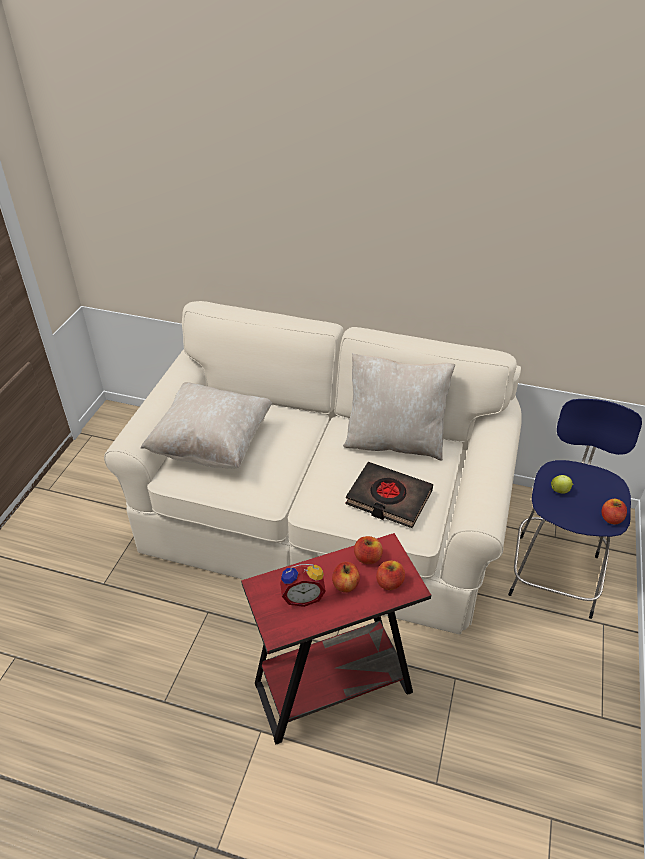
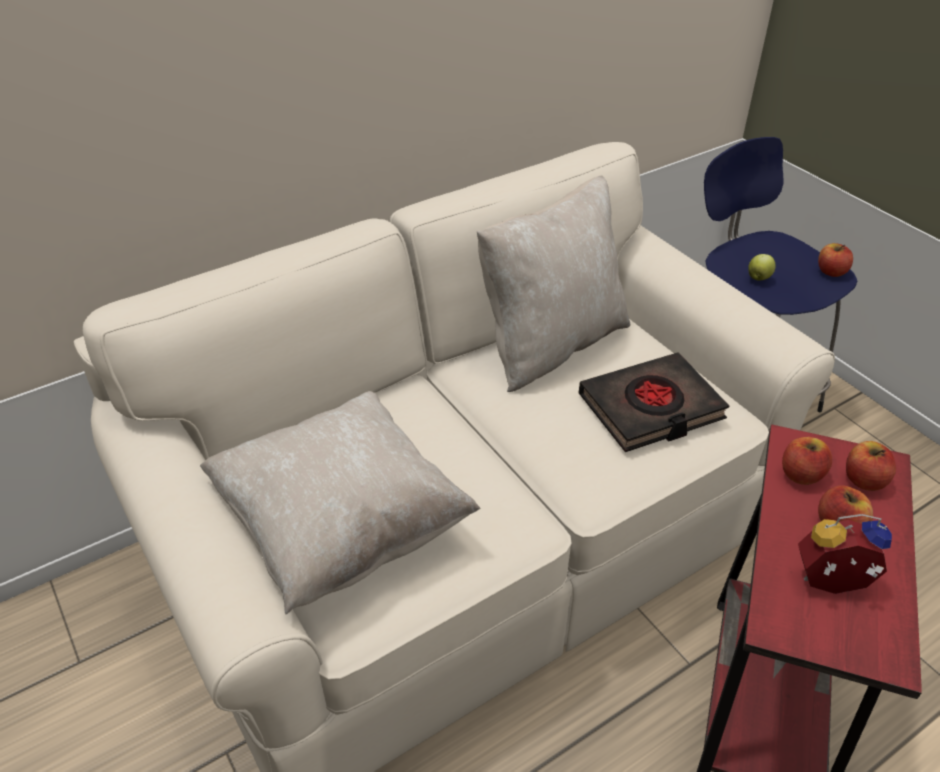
camera: 50 degrees left, 0 degrees up
alarm clock [280,564,326,607] -> alarm clock turned 120 degrees counterclockwise [798,514,892,594]

